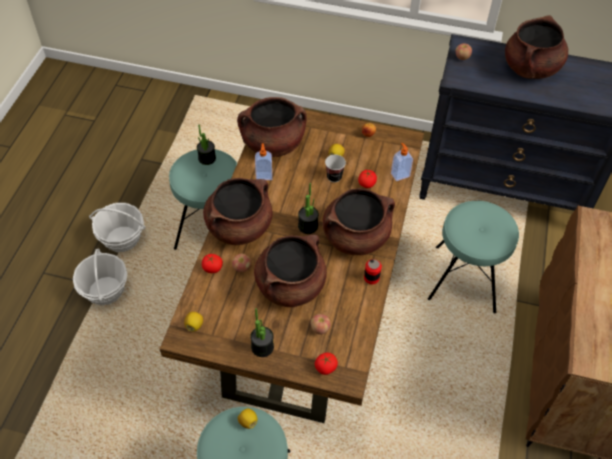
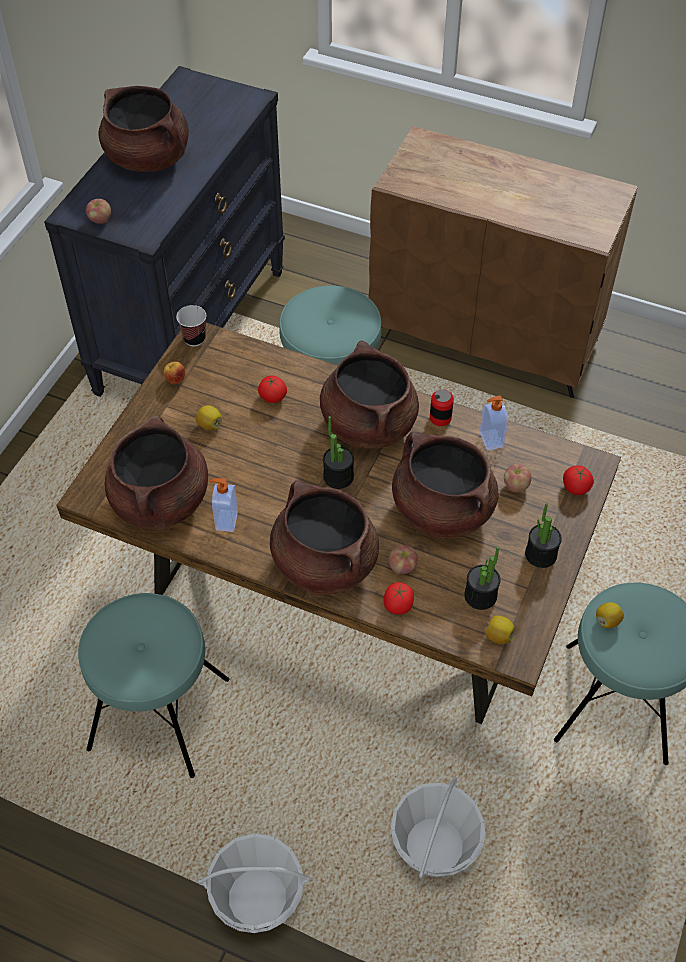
camera: 80 degrees left, 0 degrees up
basket [89,203,145,252] -> basket moved to [391,777,485,878]
potted plant [197,125,216,165] -> potted plant moved to [464,547,500,610]
cup [325,155,346,182] -> cup moved to [176,305,206,346]
soap dispenser [391,143,413,181] -> soap dispenser moved to [480,396,508,451]

